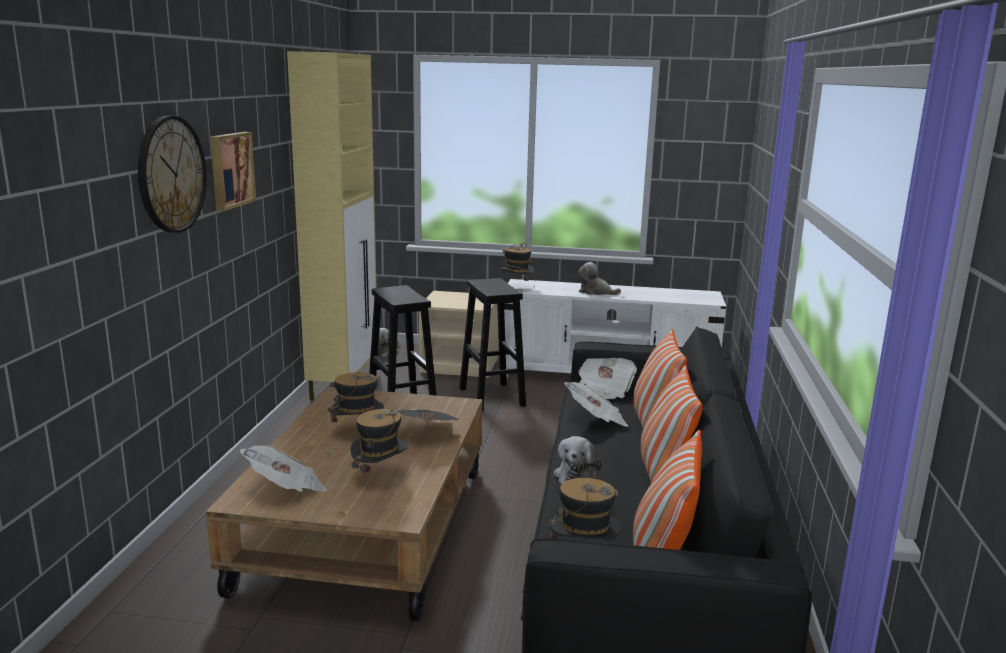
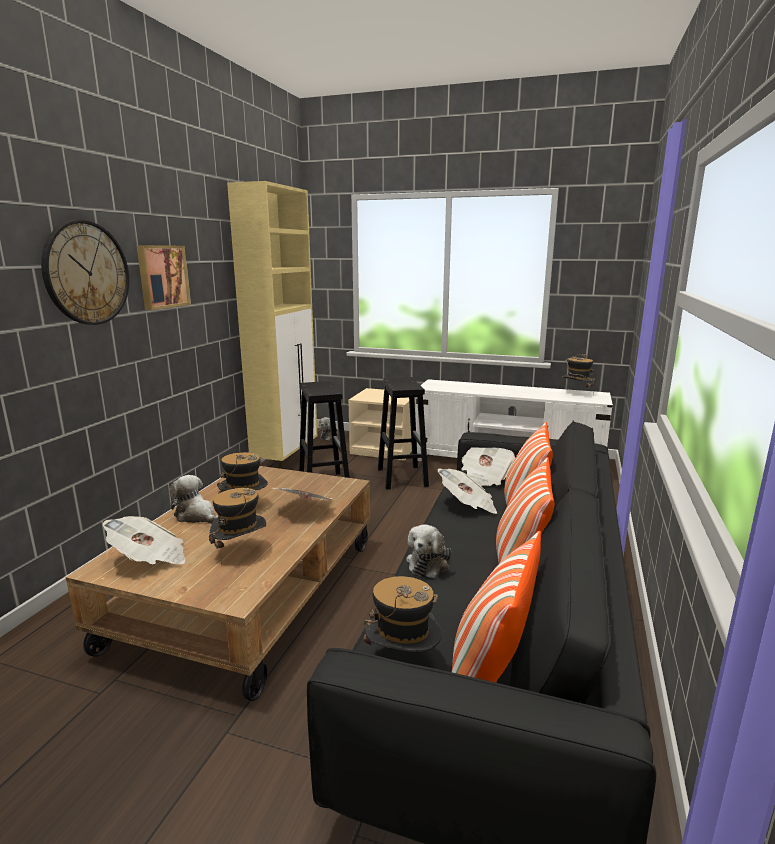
camera: 10 degrees right, 0 degrees up
hat [500,243,535,281] -> hat moved to [563,354,595,395]
plush toy [579,262,621,295] -> plush toy moved to [170,475,218,524]

